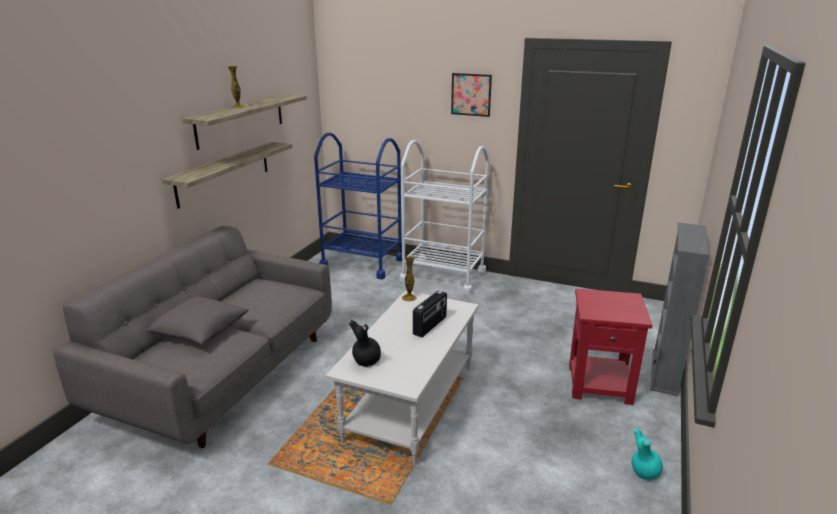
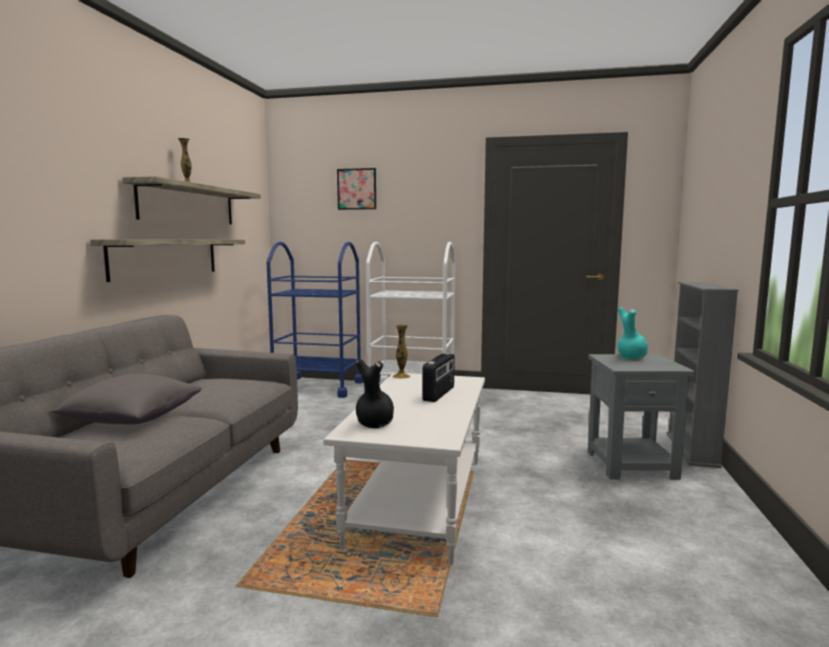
camera: 10 degrees left, 15 degrees down
picture [451,73,492,117] -> picture moved to [337,168,376,210]
red side table [569,289,653,405] -> grey side table [588,354,695,480]
turquoise vase [632,428,663,481] -> turquoise vase moved to [617,307,648,360]

